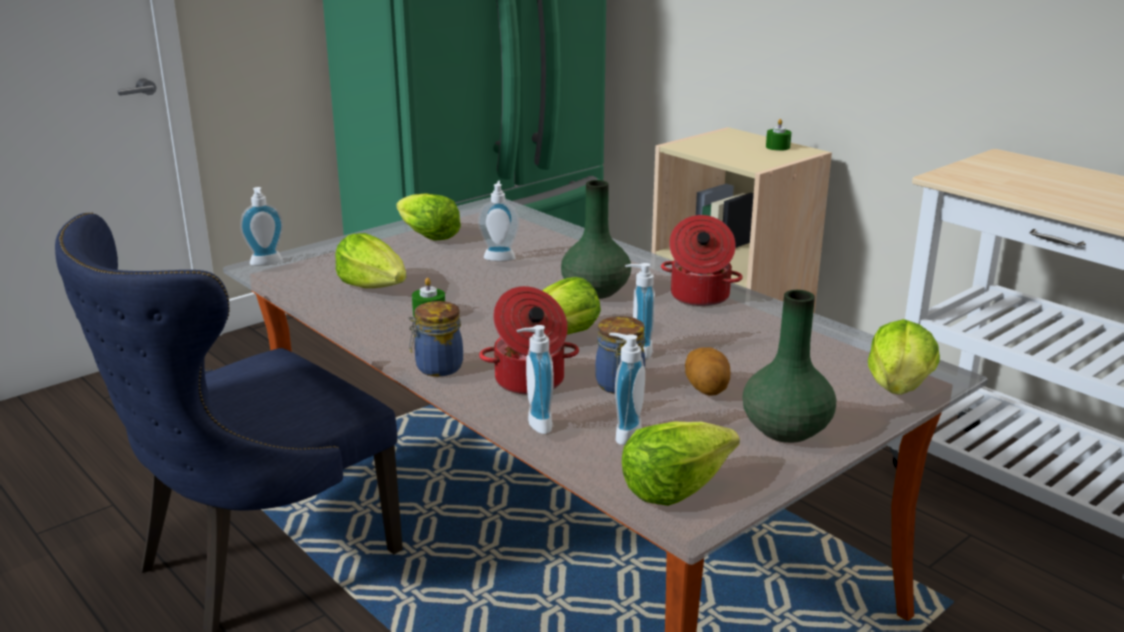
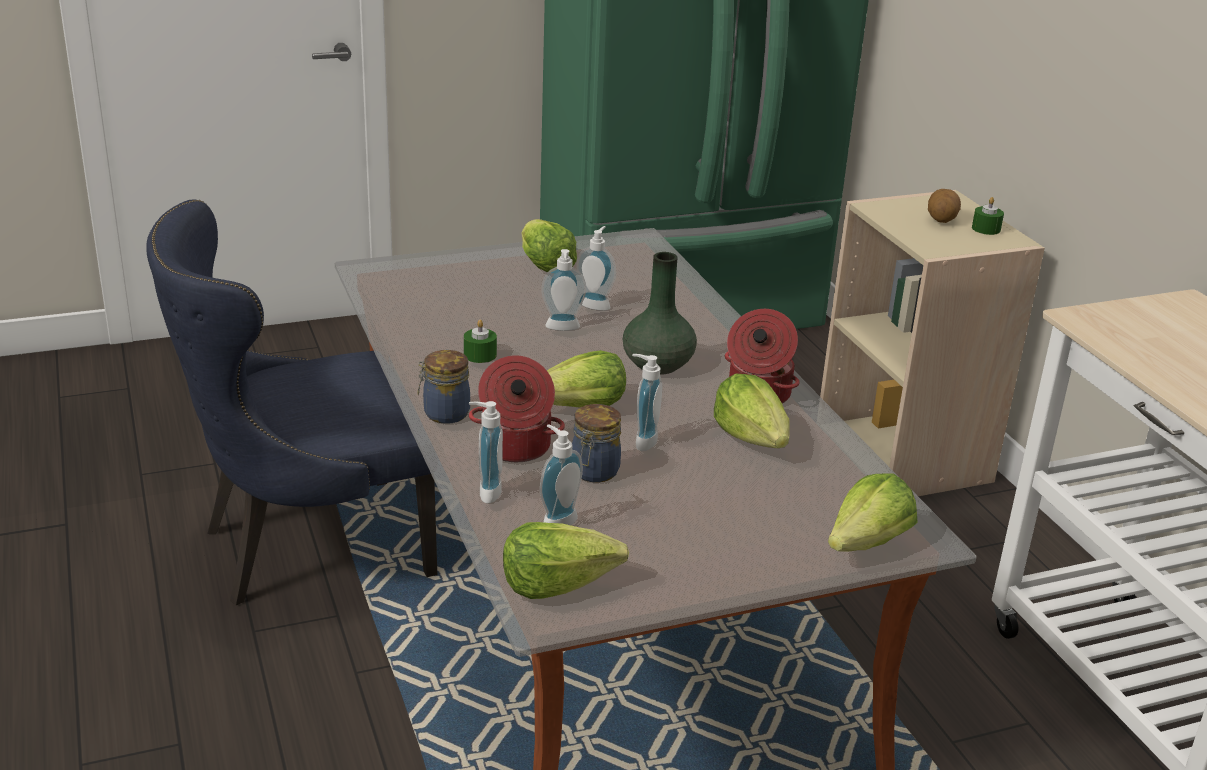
camera: 20 degrees right, 5 degrees up
soap dispenser [240,187,283,266] -> soap dispenser moved to [541,249,586,331]
lettuce [335,233,406,288] -> lettuce moved to [714,374,790,448]
potato [685,347,730,396] -> potato moved to [928,189,961,223]
green vase [742,290,836,443] -> none

